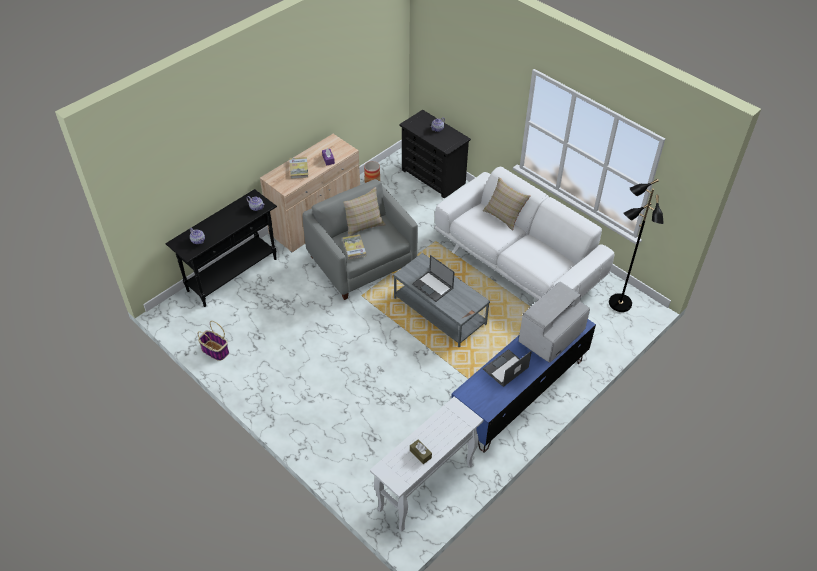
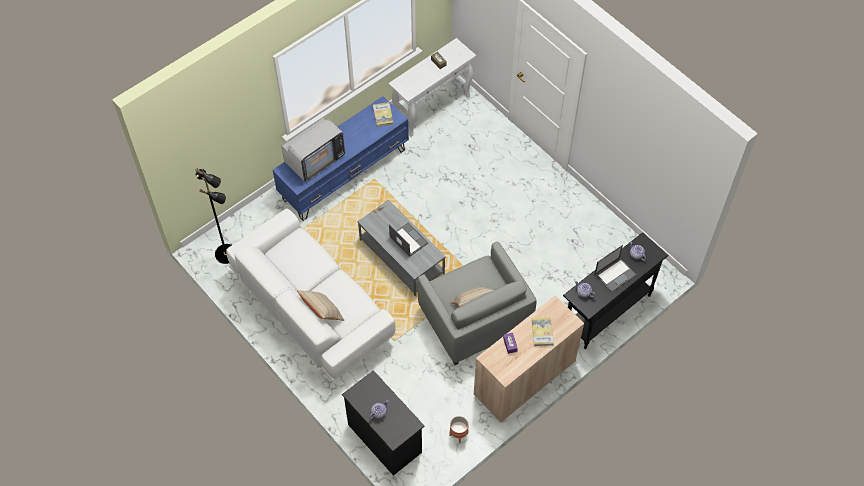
camera: 175 degrees left, 10 degrees up
basket [198,321,229,361] -> none
book [343,234,366,259] -> book moved to [373,102,394,127]
laptop [483,349,532,387] -> laptop moved to [594,245,637,293]

